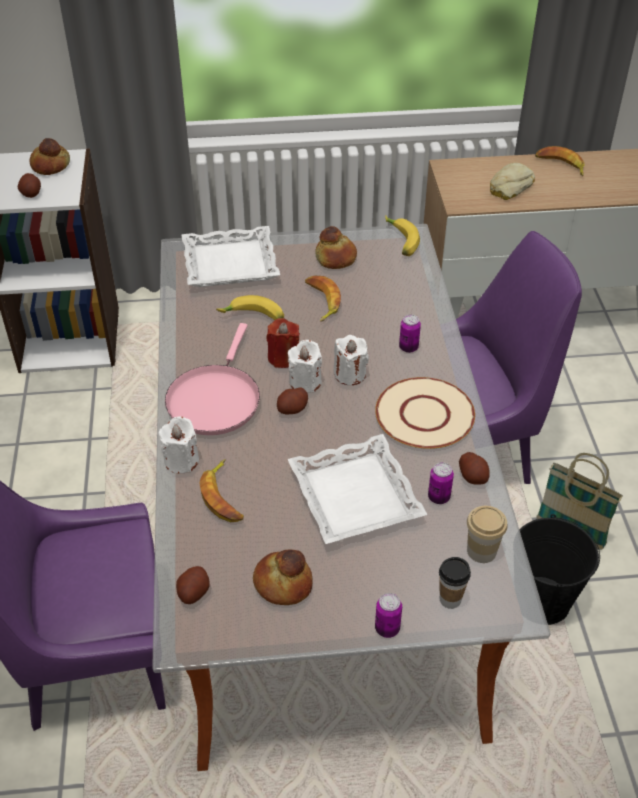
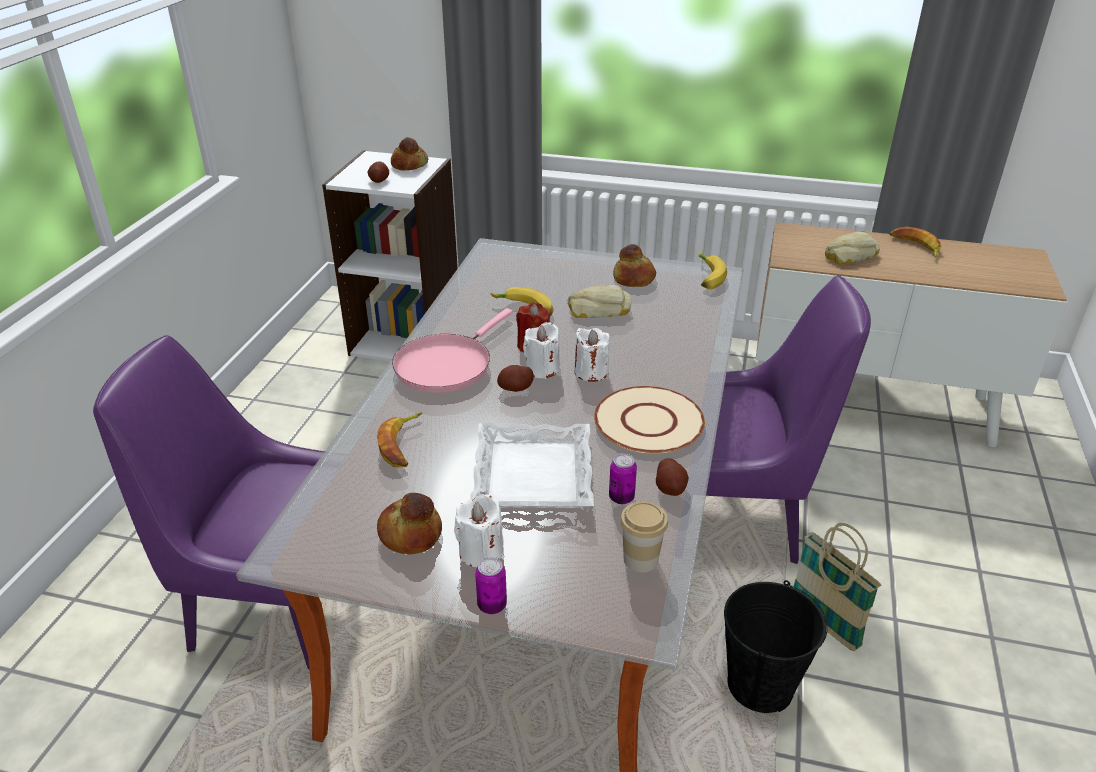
camera: 20 degrees right, 10 degrees down
white candle [159,416,199,473] -> white candle moved to [454,494,504,567]
potato [176,566,210,604] -> none
white tray [182,226,280,287] -> none
banana [305,276,341,322] -> bread [568,285,632,318]
can [399,314,421,353] -> none
cup [439,557,471,609] -> none

